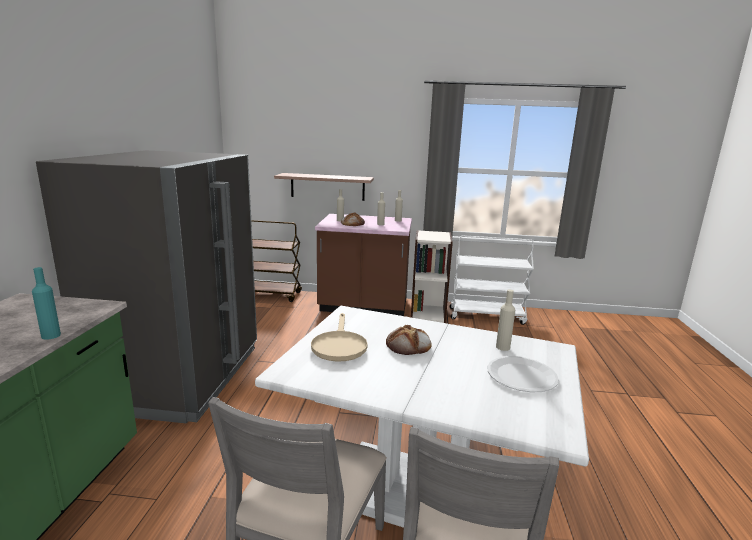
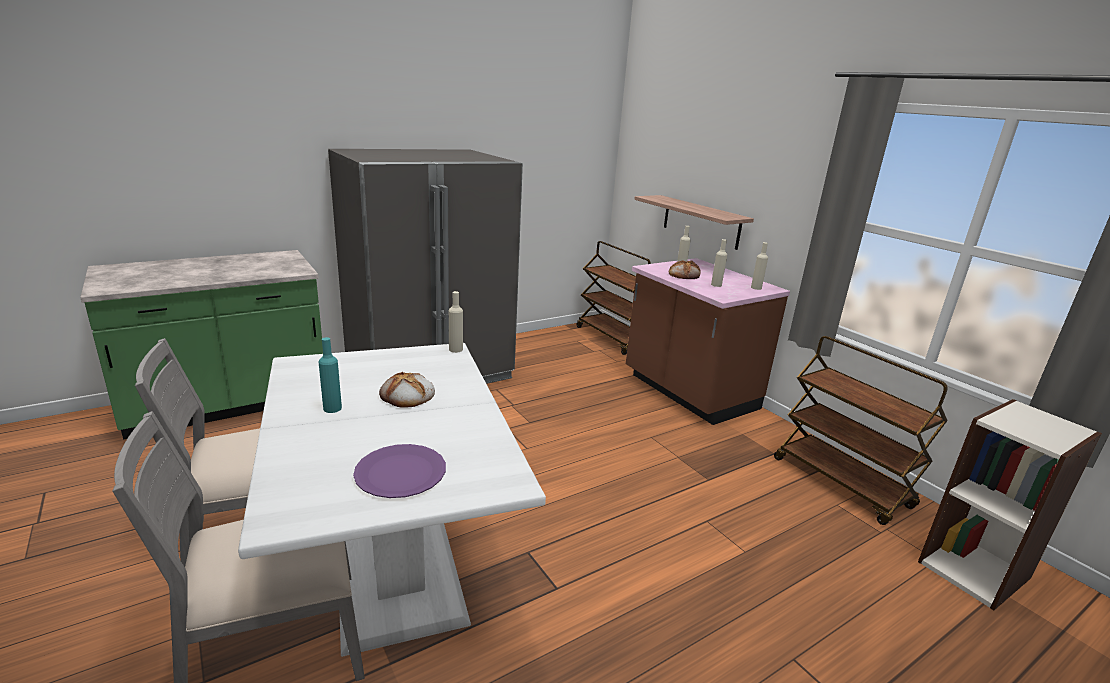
camera: 50 degrees right, 5 degrees up
turquoise bottle [32,267,61,340] -> turquoise bottle moved to [319,337,342,413]
beige frying pan [311,313,368,362] -> none
bookcase [411,230,453,323] -> bookcase moved to [918,399,1102,610]
white cart [450,235,534,325] -> brown cart [774,336,948,525]
white plate [487,356,559,392] -> purple plate [353,444,446,498]
beige bottle [496,289,515,351] -> beige bottle moved to [449,291,463,353]

